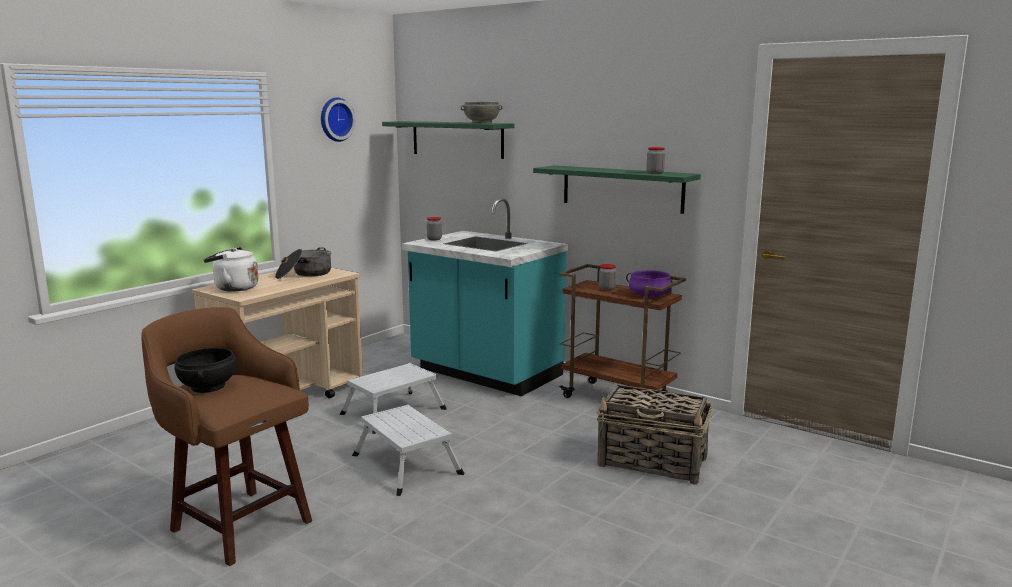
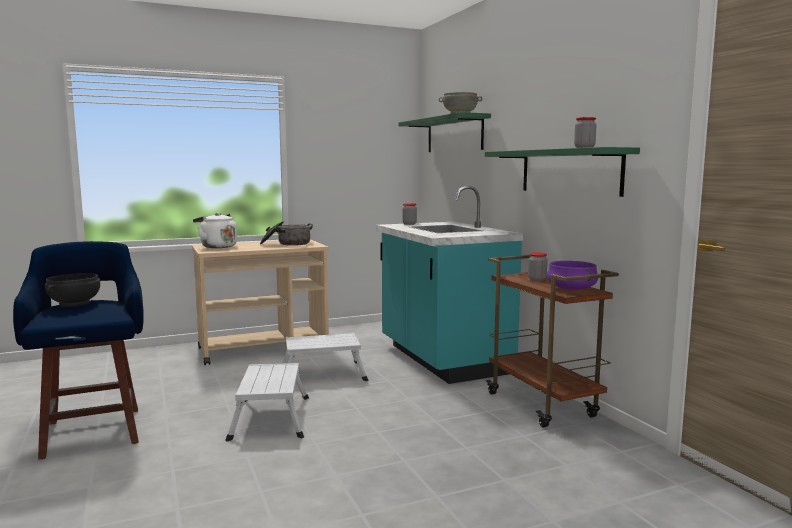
camera: 30 degrees right, 5 degrees down
brown stool [141,307,312,566] -> blue stool [13,241,144,459]
wall clock [321,98,356,142] -> none
basket [597,385,712,485] -> none

